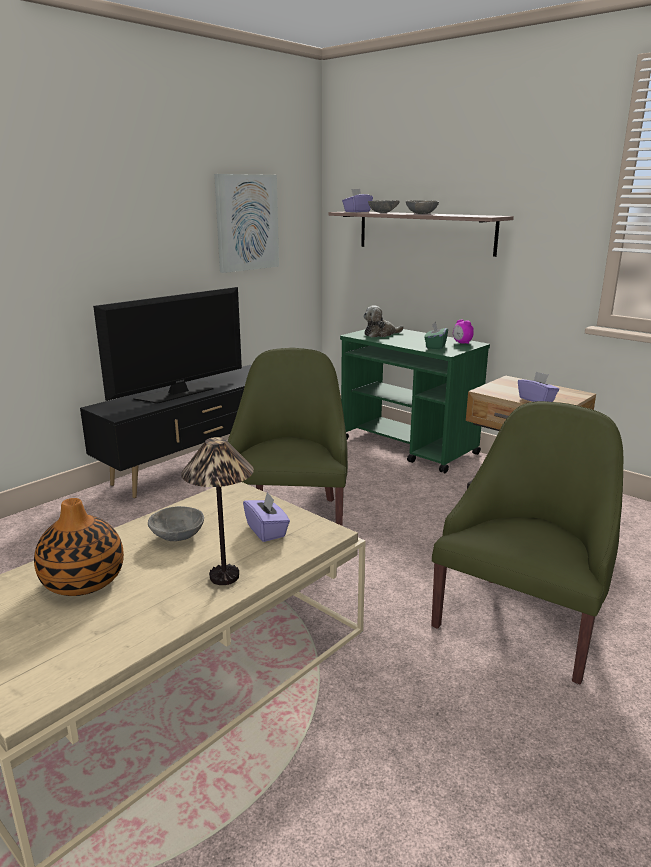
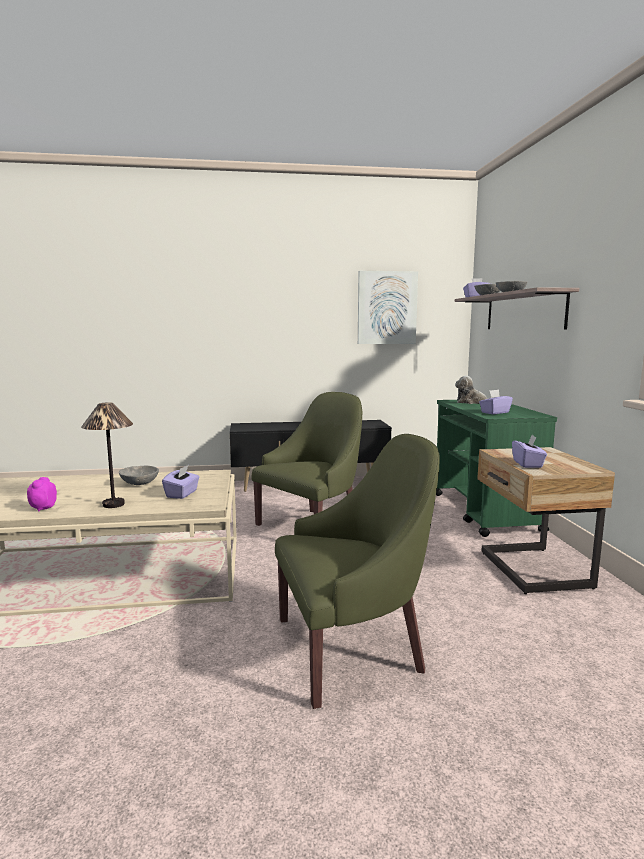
camera: 40 degrees right, 10 degrees down
vase [34,498,124,596] -> none
television [93,287,242,404] -> none
green tissue box [424,322,448,349] -> purple tissue box [479,390,513,414]
alarm clock [453,319,474,344] -> alarm clock moved to [27,477,57,512]

